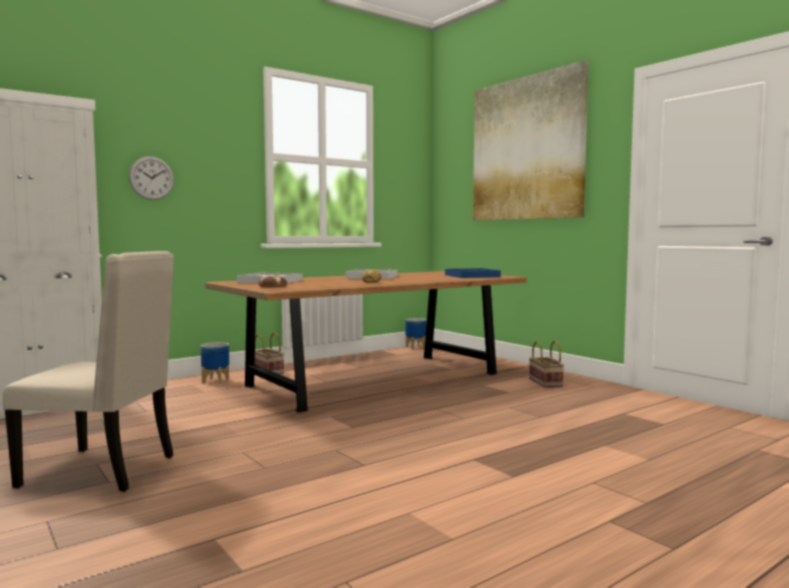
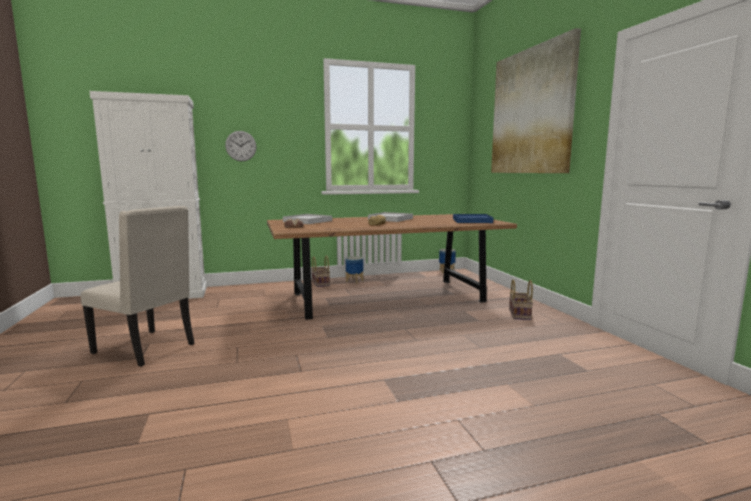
camera: 20 degrees right, 5 degrees up
planter [201,342,229,384] -> planter moved to [346,256,363,284]

